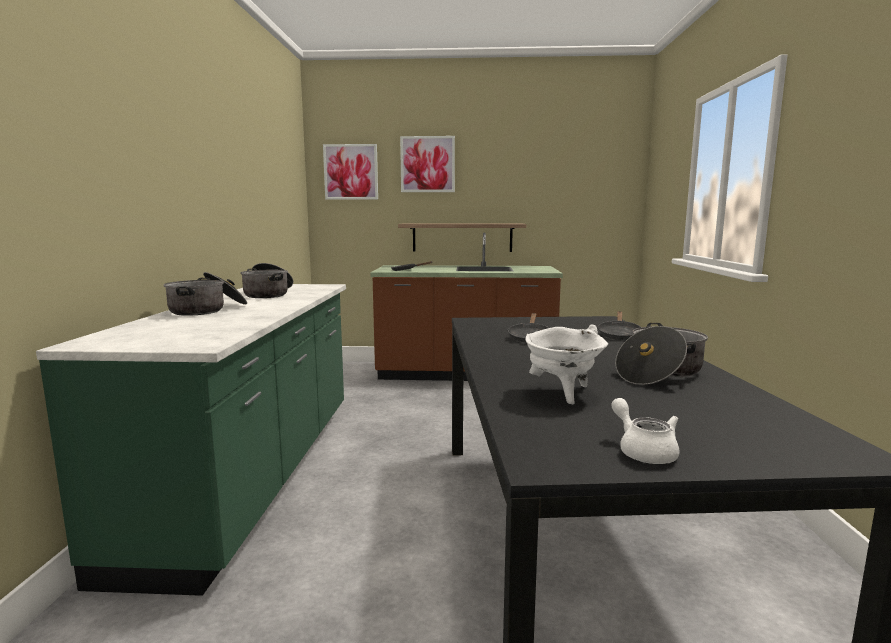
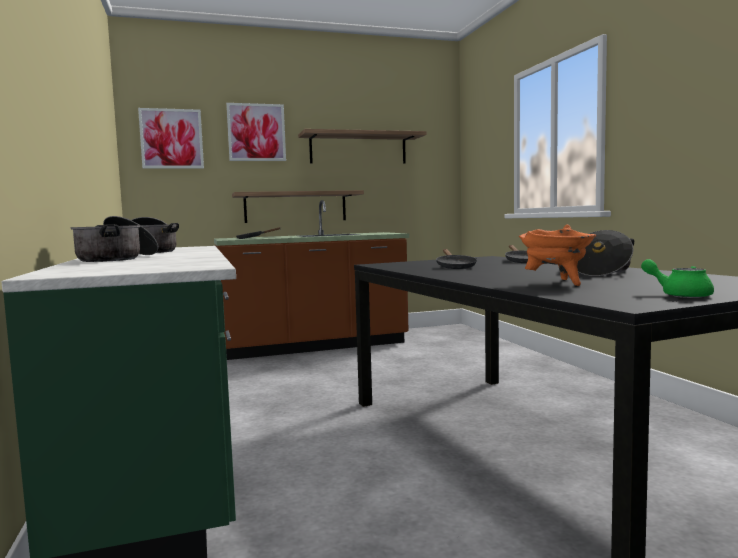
camera: 20 degrees left, 5 degrees down
white cooking pot [525,325,608,404] -> orange cooking pot [519,224,596,286]
white teapot [611,398,680,464] -> green teapot [641,259,714,298]
none -> shelf [298,129,427,164]

